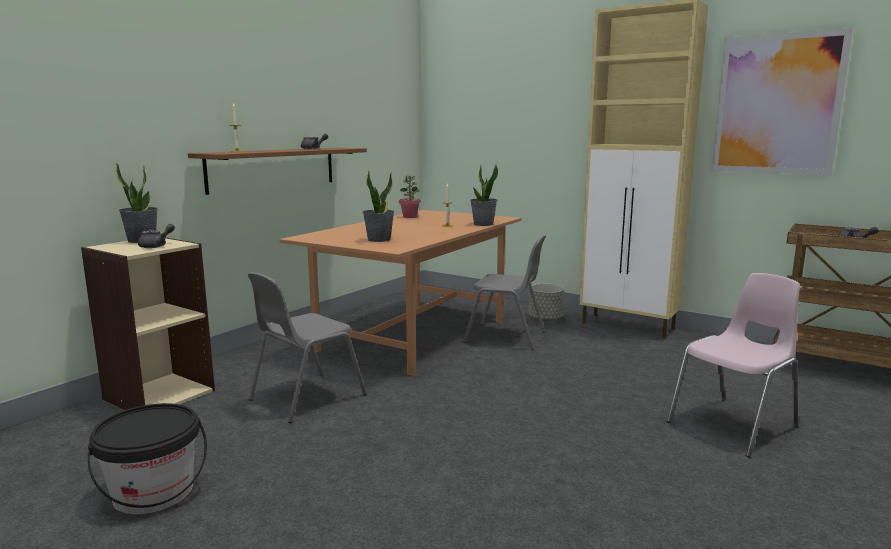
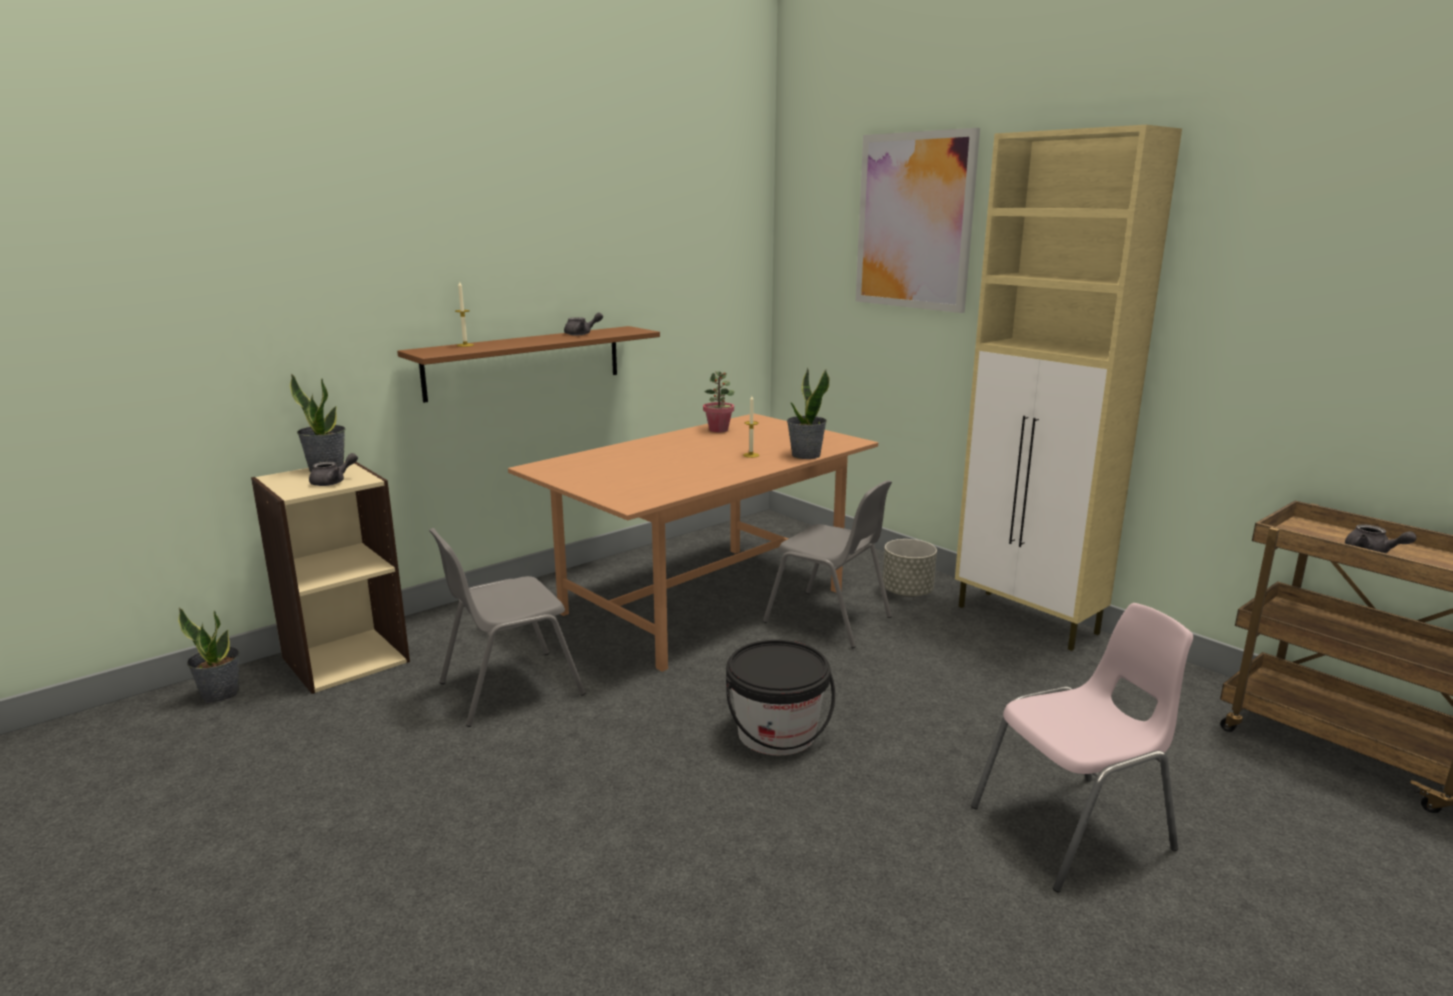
camera: 15 degrees right, 5 degrees up
black bucket [88,403,207,514] -> black bucket moved to [726,640,835,755]
potted plant [363,170,394,242] -> potted plant moved to [178,608,240,703]
picture [712,28,853,175] -> picture moved to [856,128,980,313]

